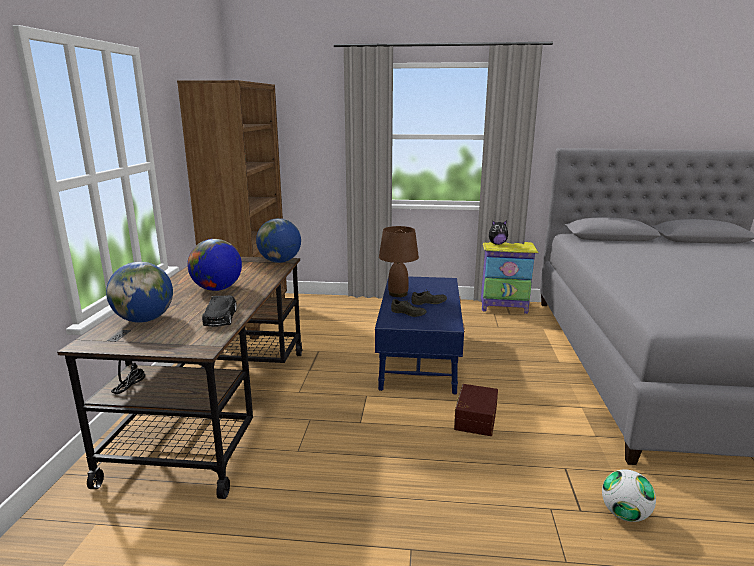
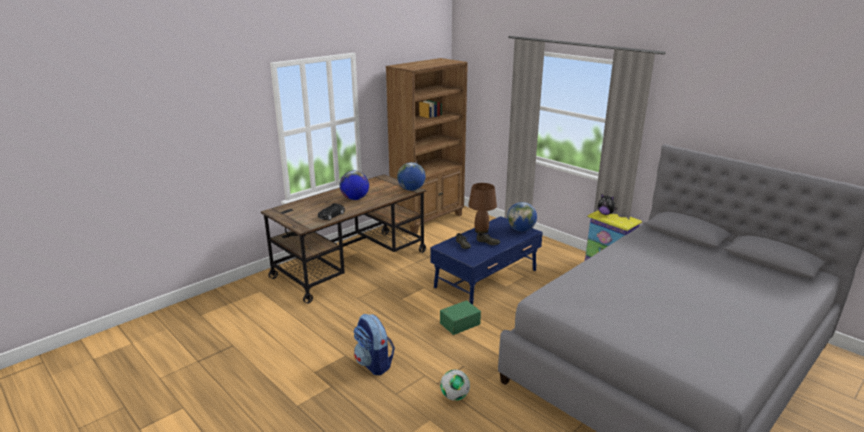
camera: 40 degrees right, 5 degrees up
globe [106,262,173,323] -> globe moved to [507,202,537,232]
brown storage box [454,384,498,436] -> green storage box [440,300,481,335]
none -> backpack [353,314,395,375]

